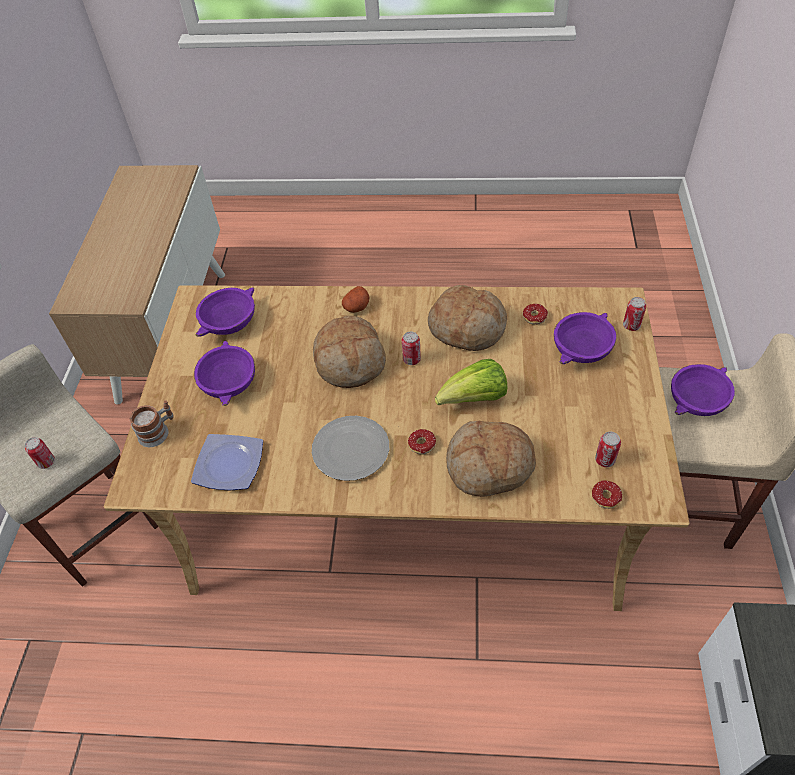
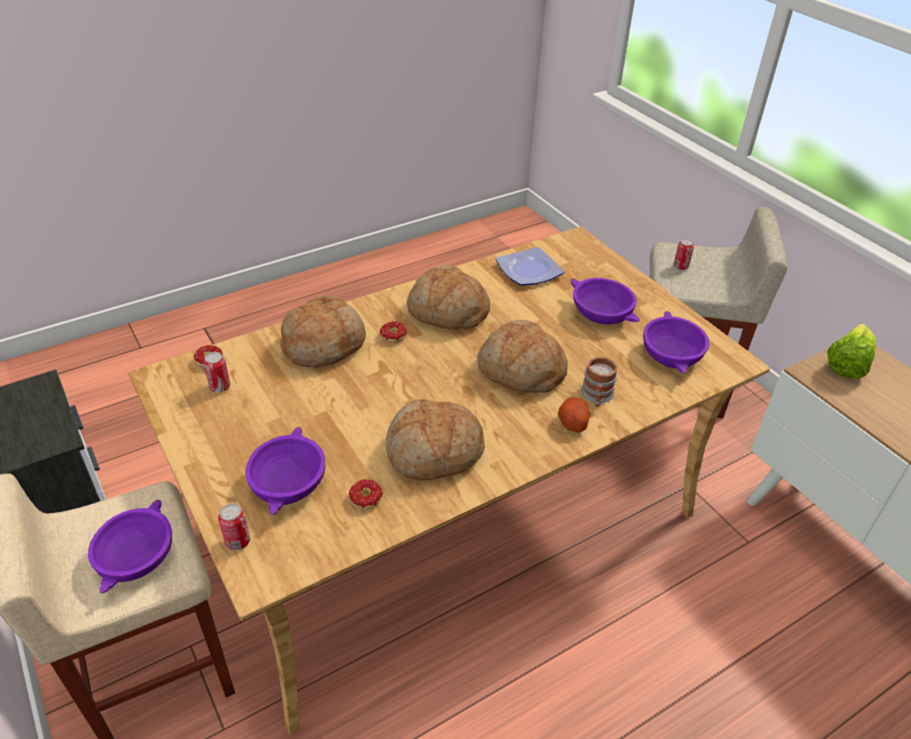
camera: 140 degrees right, 10 degrees down
mug [130,400,174,447] -> mug moved to [581,357,617,407]
plate [312,416,389,481] -> bread [407,265,490,330]
can [402,331,421,365] -> none
lettuce [435,359,507,405] -> lettuce moved to [828,324,876,379]

